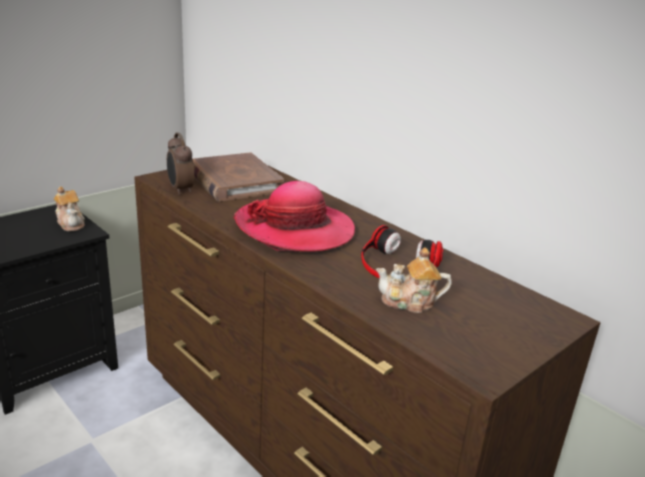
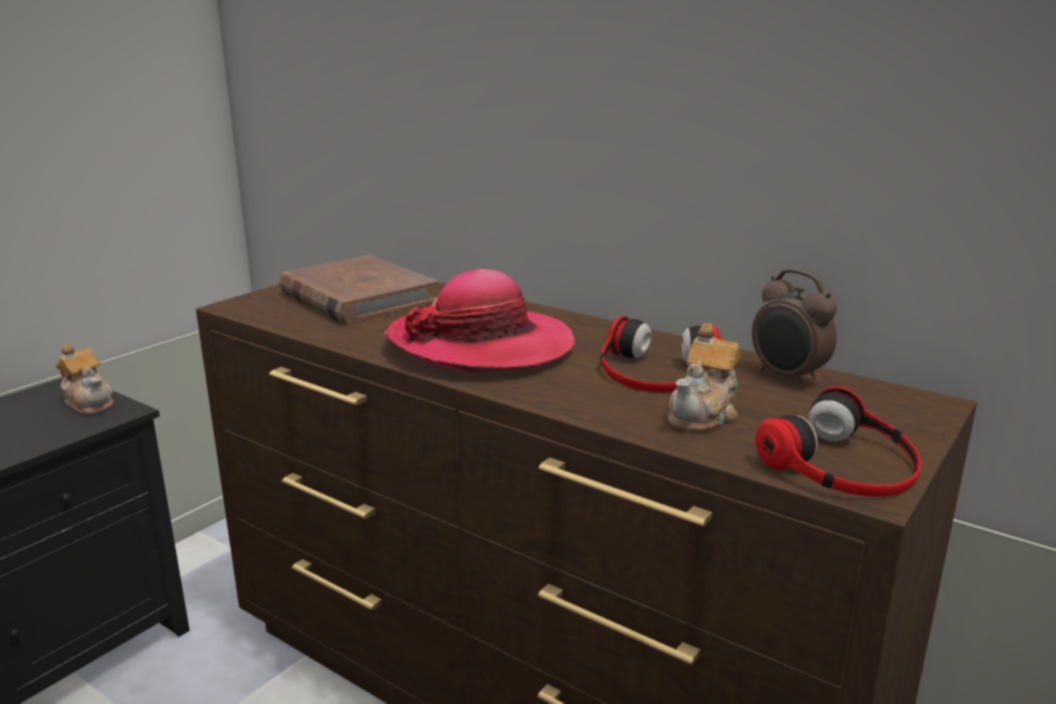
camera: 10 degrees left, 5 degrees down
alarm clock [167,132,194,195] -> alarm clock moved to [752,269,837,387]
teapot [376,247,452,313] -> teapot turned 45 degrees counterclockwise [668,323,741,432]
none -> headphones [756,386,921,497]

